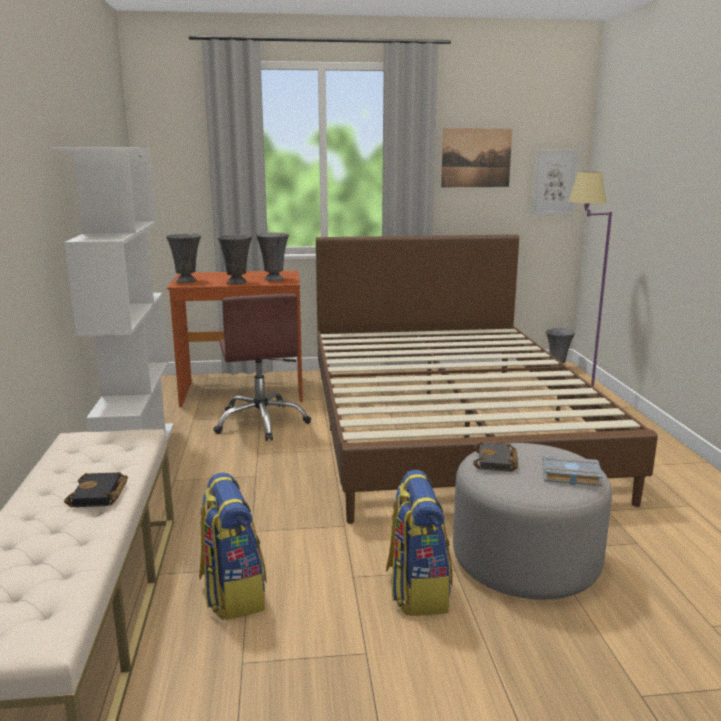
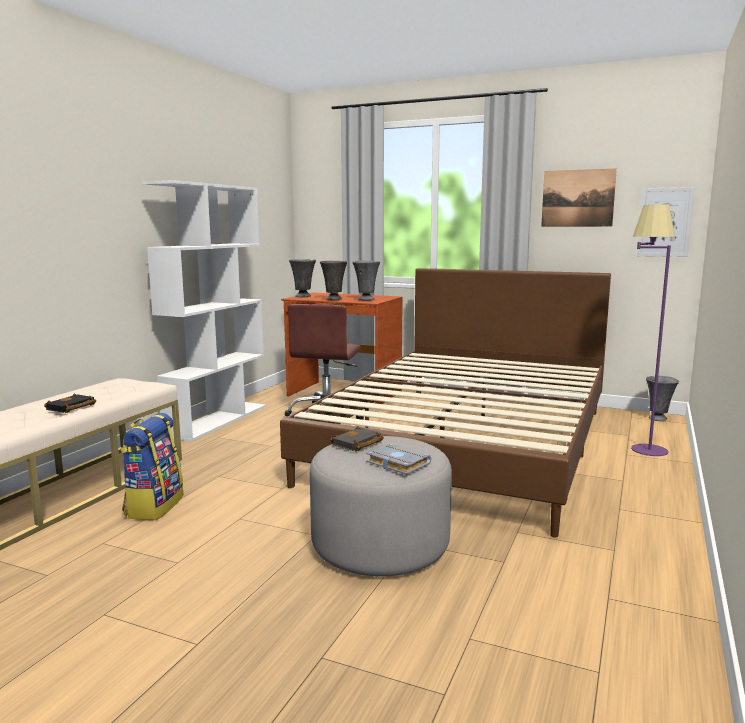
camera: 30 degrees right, 5 degrees down
backpack [386,470,453,616] -> none

